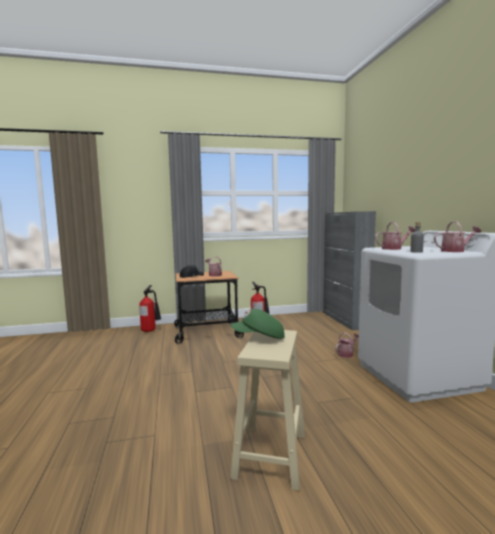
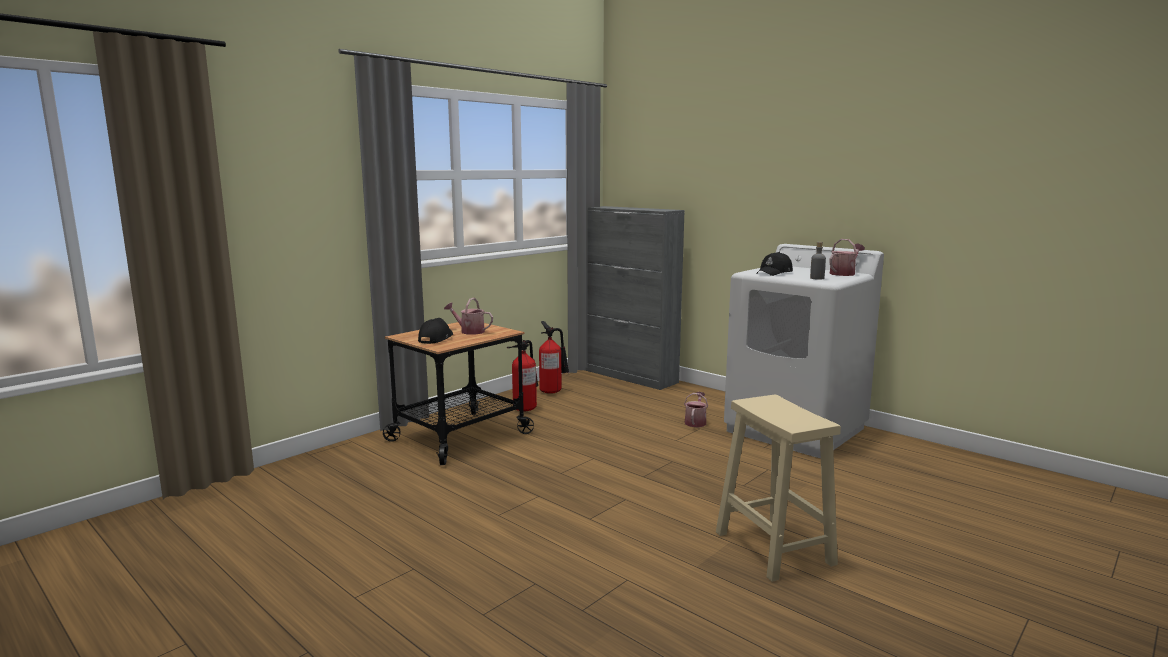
camera: 35 degrees left, 5 degrees up
fire extinguisher [139,285,161,332] -> fire extinguisher moved to [539,321,569,394]
green cap [230,309,284,339] -> none
watering can [375,222,415,250] -> black cap [757,252,793,276]

